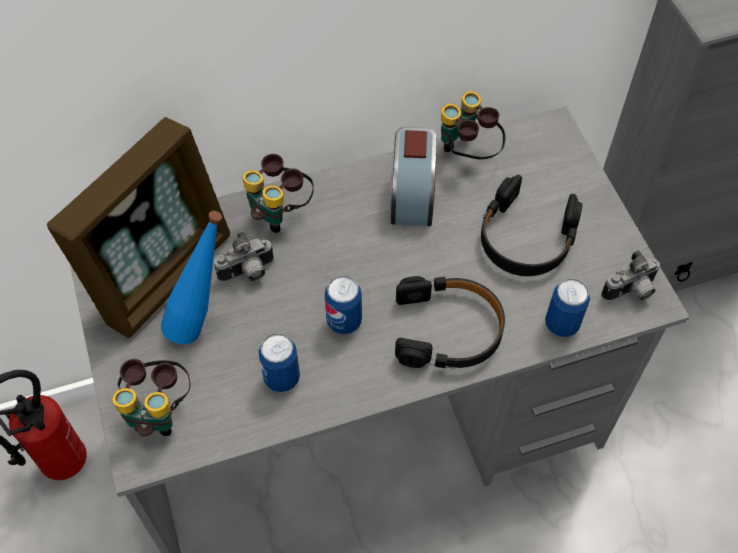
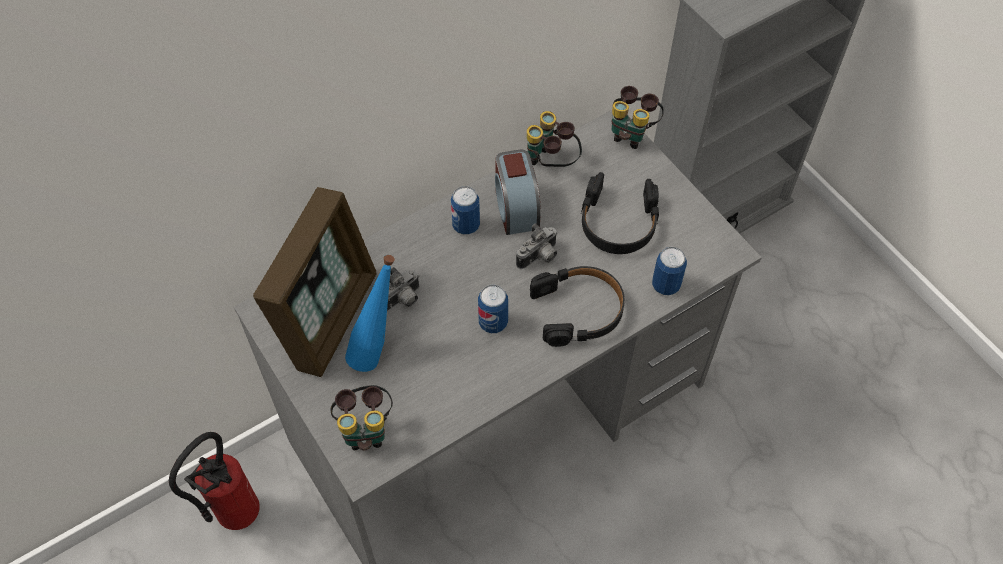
camera: 15 degrees left, 0 degrees up
binoculars [243,154,314,233] -> binoculars moved to [612,86,664,149]
can [258,333,300,392] -> can moved to [451,186,480,235]
camera [601,250,661,301] -> camera moved to [516,223,557,269]

